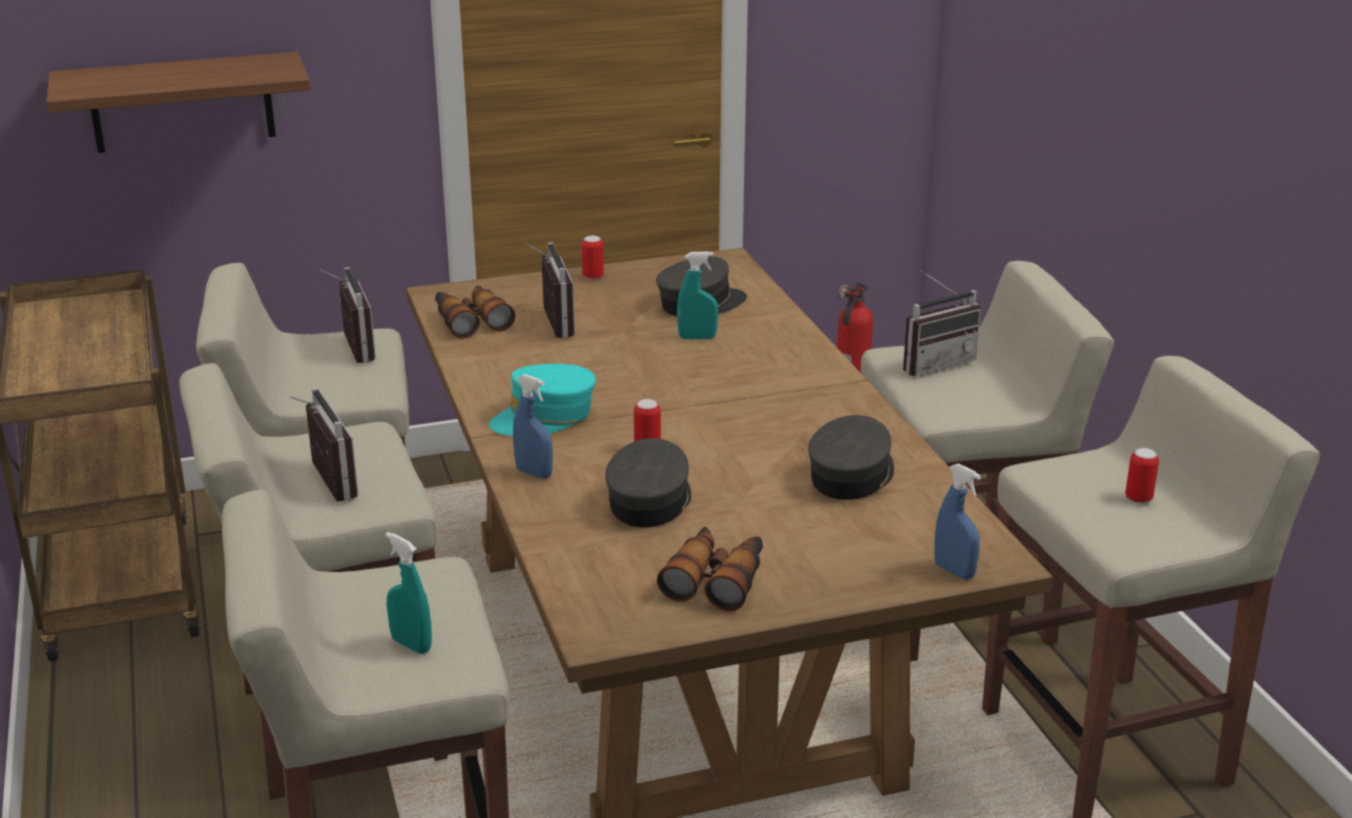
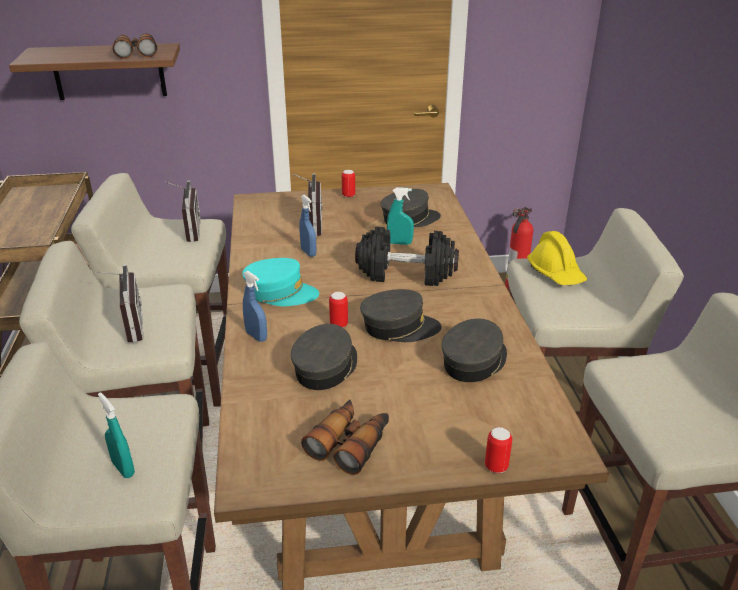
camera: 10 degrees right, 5 degrees up
binoculars [435,285,515,339] -> binoculars moved to [112,33,157,59]
turquoise cap [489,364,596,436] -> turquoise cap turned 150 degrees counterclockwise [242,258,319,306]
radio [903,270,981,376] -> yellow hard hat [527,231,587,285]
blue spray bottle [934,463,981,580] -> blue spray bottle moved to [299,195,316,257]
can [1125,448,1159,504] -> can moved to [485,427,512,473]
none -> black dumbbell [355,227,459,286]
none -> grey cap [360,289,441,342]

